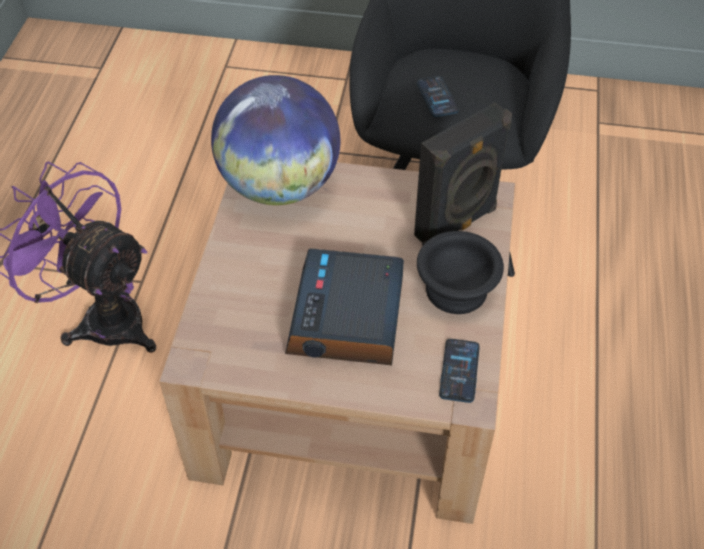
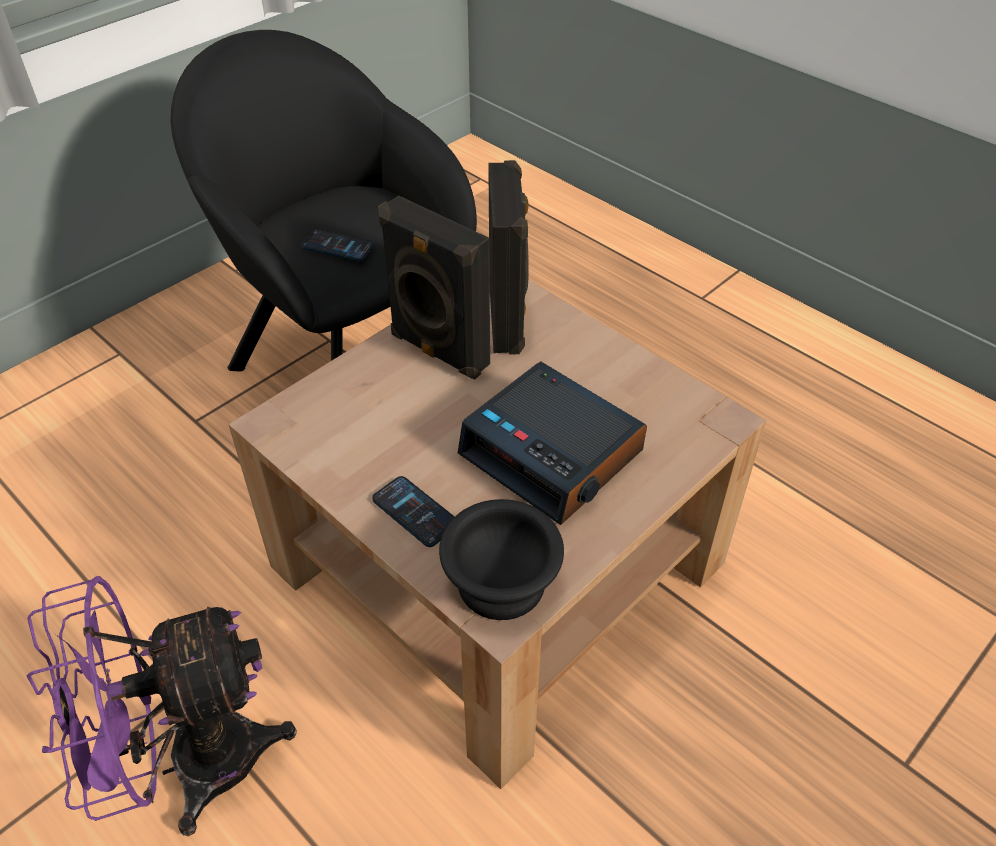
camera: 55 degrees left, 5 degrees down
globe [211,75,340,205] -> none
black bowl [417,231,504,314] -> black bowl moved to [439,499,564,620]
phone [439,339,480,403] -> phone moved to [372,476,455,547]
none -> black speaker [378,196,490,380]

